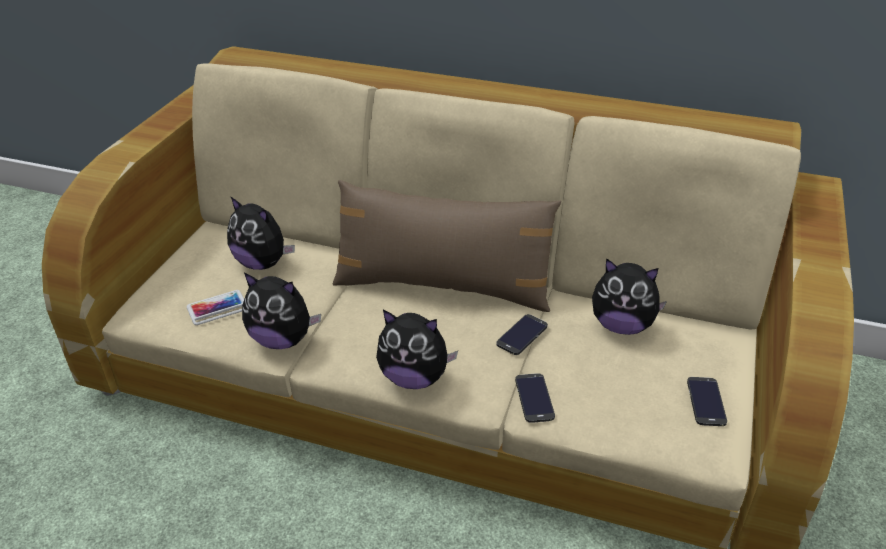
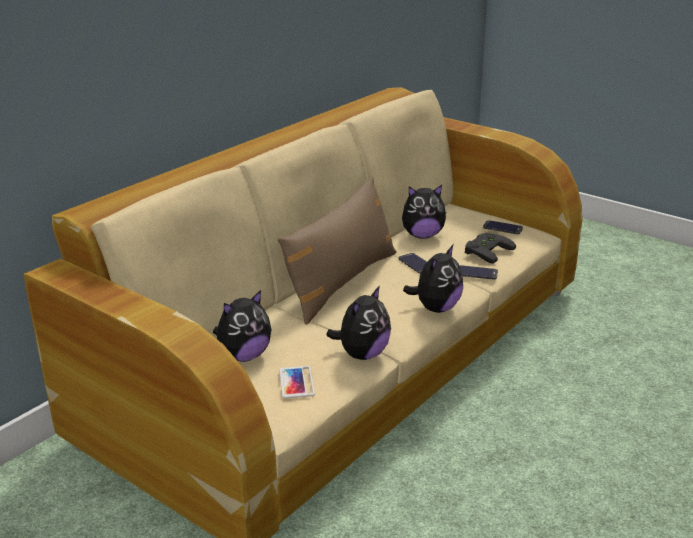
camera: 70 degrees left, 10 degrees down
plush toy [592,258,667,335] -> plush toy turned 45 degrees clockwise [402,185,446,239]
none -> black game controller [465,233,516,264]

